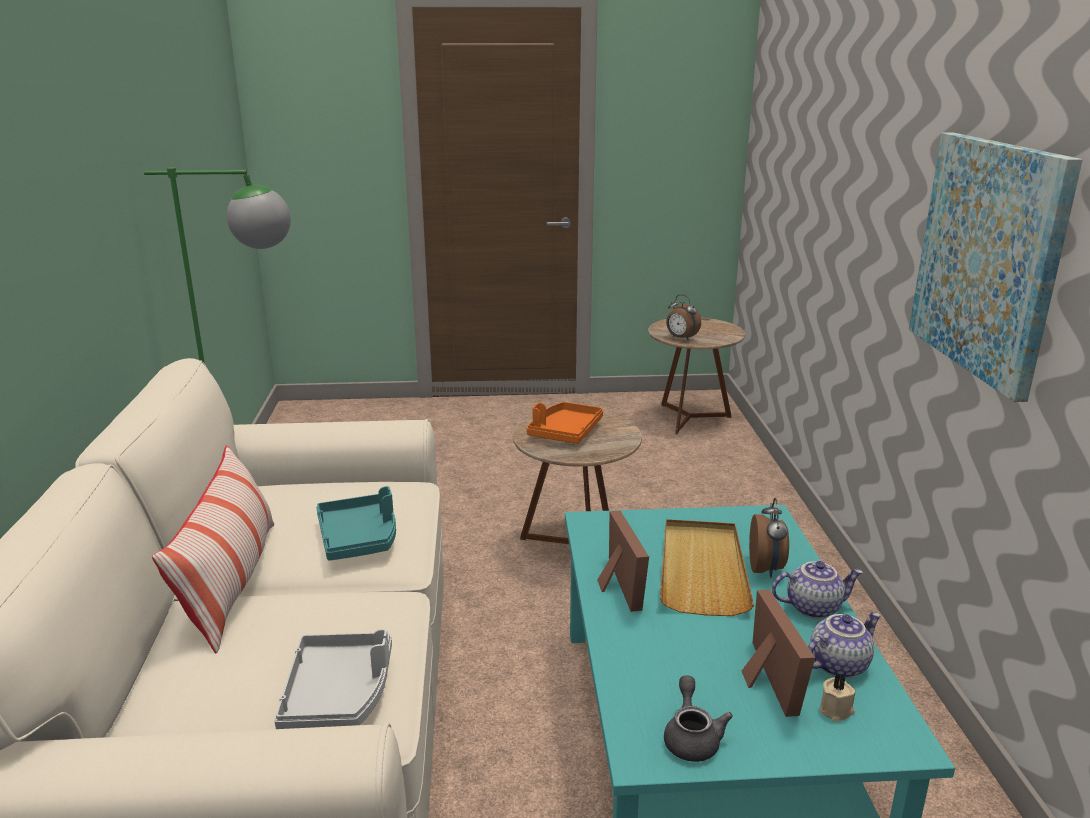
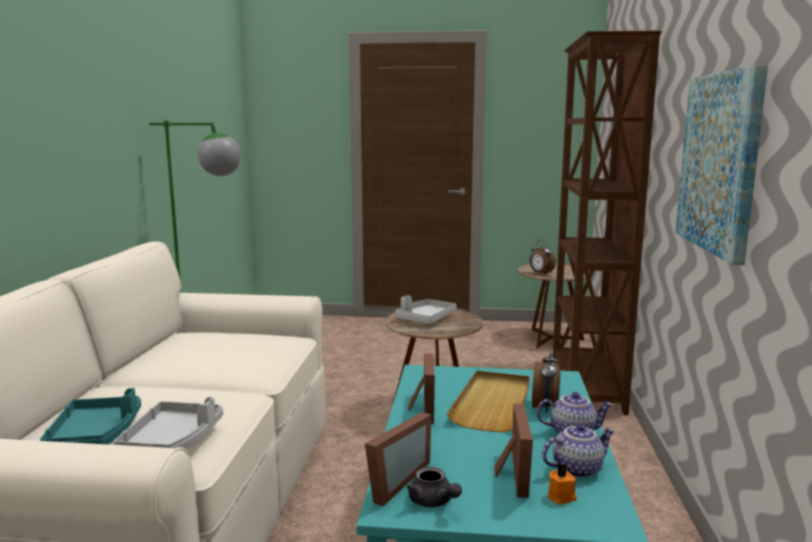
camera: 10 degrees right, 10 degrees down
pillow [152,445,274,653] -> none
turquoise tray [316,486,396,561] -> turquoise tray moved to [40,388,141,444]
orange tray [527,402,603,443] -> grey tray [395,295,457,324]
grey teapot [664,675,733,762] -> grey teapot turned 135 degrees clockwise [407,467,462,507]
beige candle [820,674,856,722] -> orange candle [547,463,577,505]
none -> picture frame [365,412,431,506]
none -> brown bookcase [552,30,662,415]

